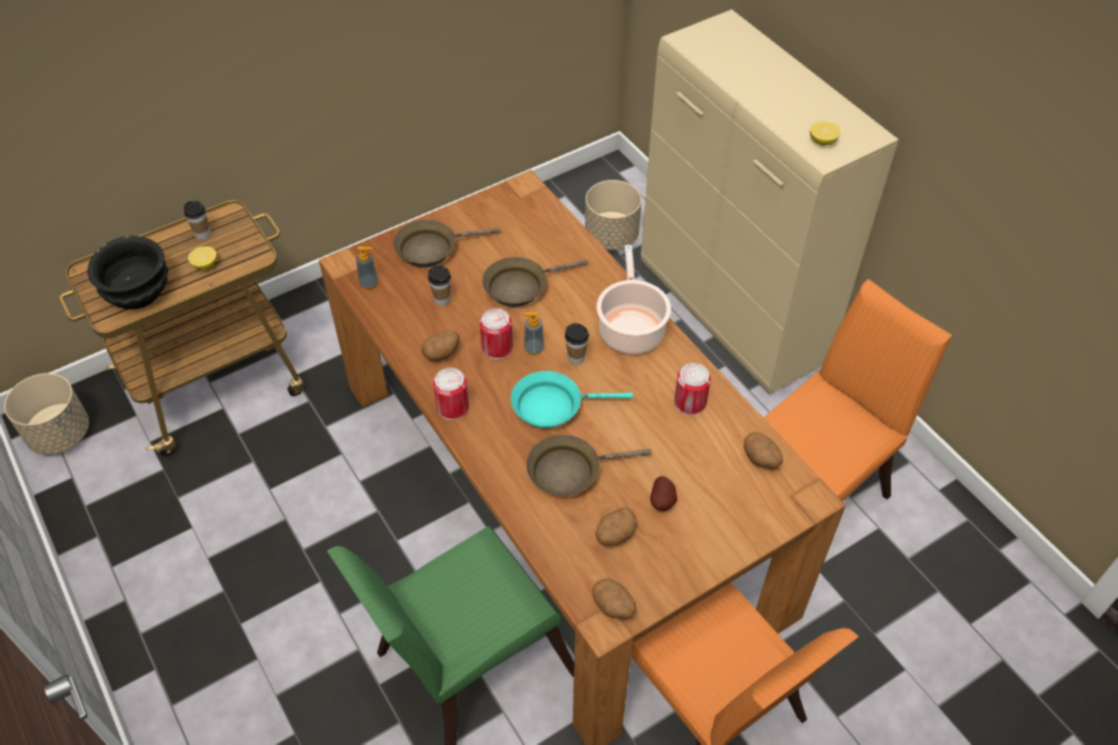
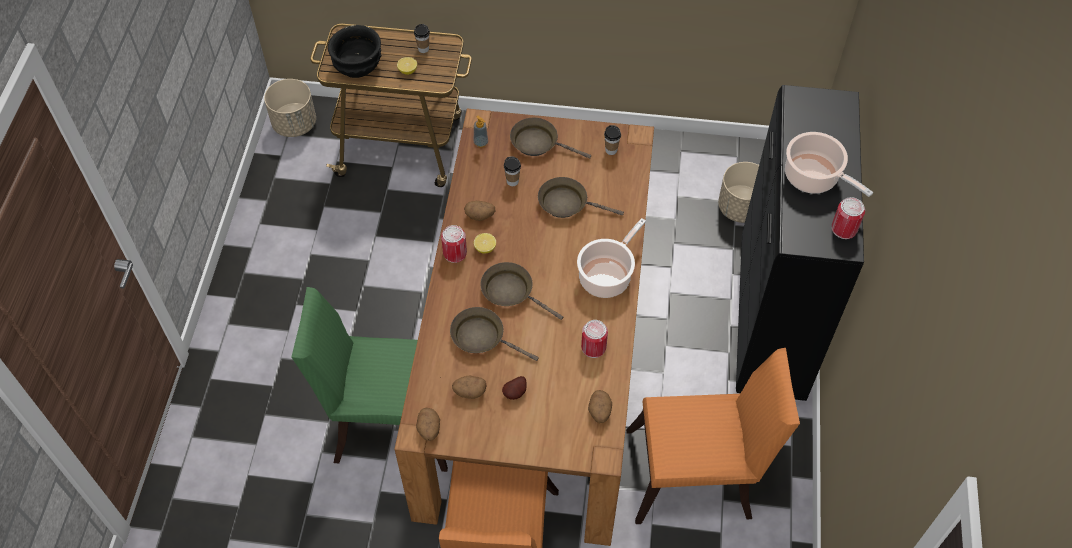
camera: 40 degrees right, 5 degrees up
can [480,308,513,359] -> can moved to [832,197,865,239]
turquoise frying pan [511,371,633,428] -> brown frying pan [480,262,563,320]
soap dispenser [522,312,544,355] -> none
cup [565,323,589,365] -> cup moved to [604,125,621,155]
beige cabinet [641,9,899,395] -> black cabinet [736,85,864,401]
lemon [810,121,841,146] -> lemon moved to [474,233,496,254]
none -> cooking pot [785,132,873,197]

